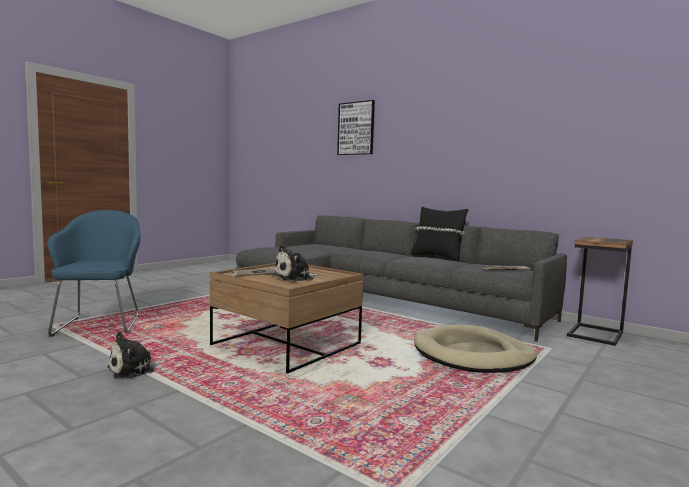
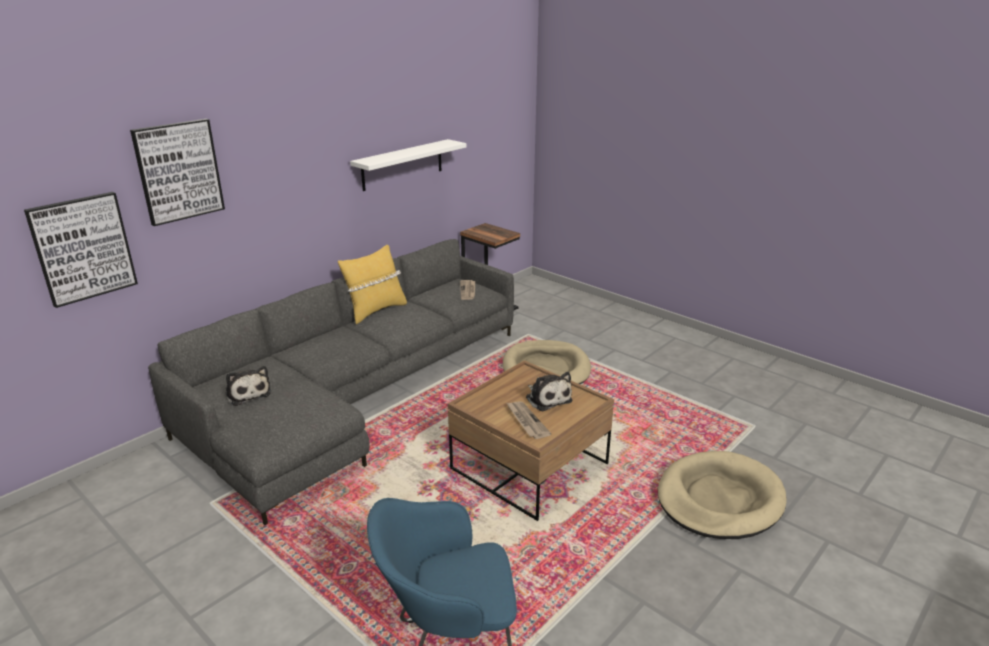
camera: 85 degrees left, 20 degrees up
plush toy [107,331,166,379] -> plush toy moved to [226,366,271,406]
black pillow [410,206,468,261] -> yellow pillow [338,245,407,324]
none -> picture [24,192,138,308]
none -> white shelf [350,139,466,191]
none -> beige dog bed [658,451,787,539]

